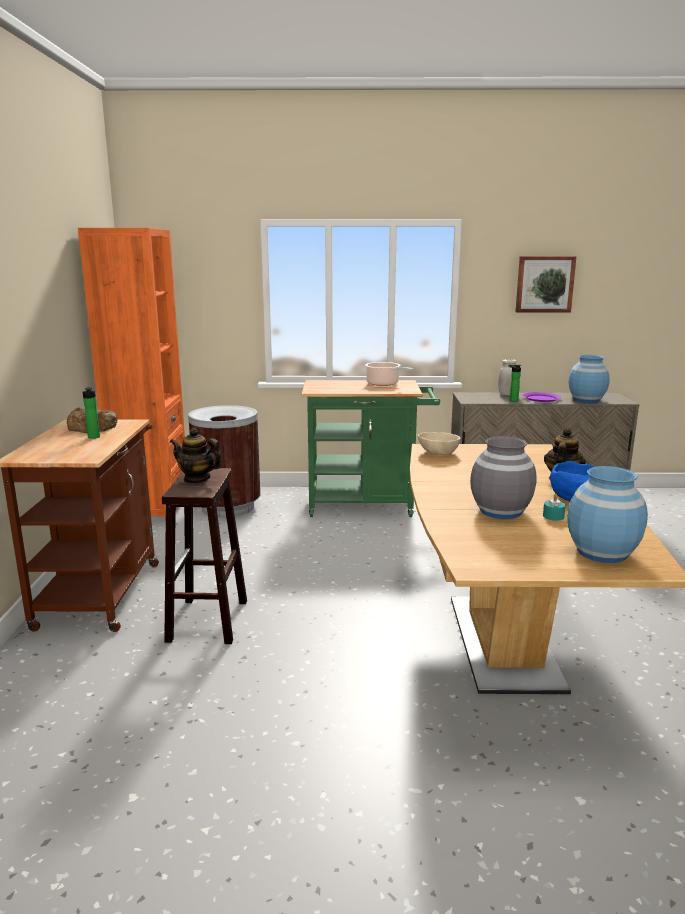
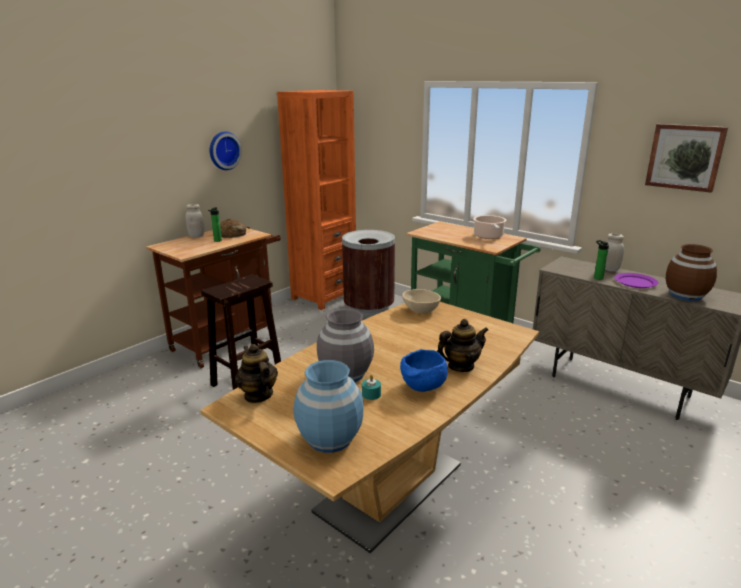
camera: 40 degrees right, 5 degrees up
teapot [170,428,223,483] -> teapot moved to [235,344,278,403]
blue vase [568,355,610,403] -> brown vase [666,244,717,301]
none -> white jar [185,204,205,238]
none -> wall clock [210,131,242,170]

